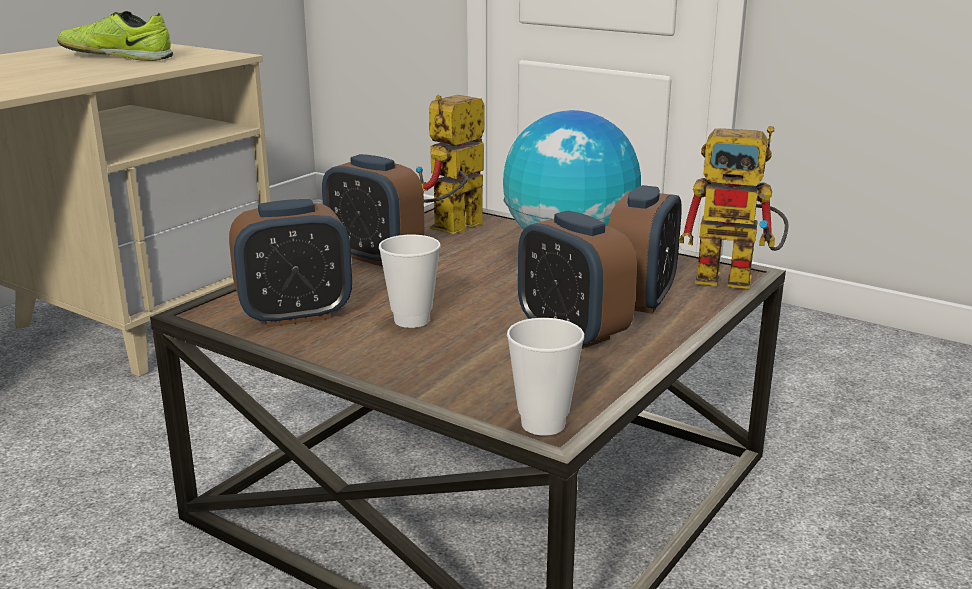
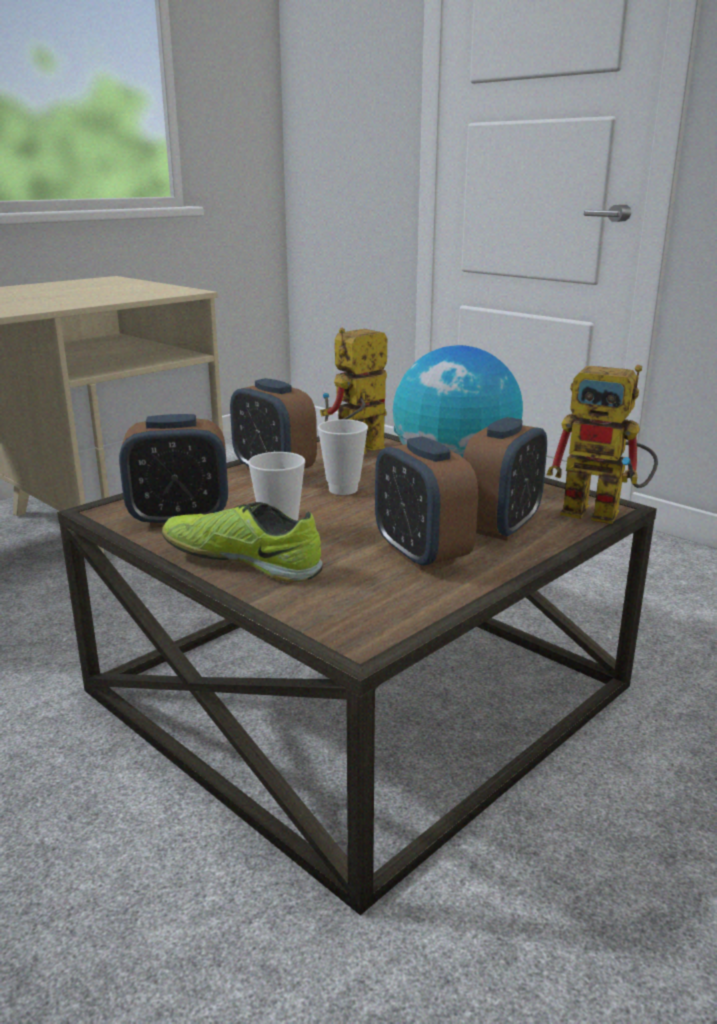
camera: 10 degrees right, 0 degrees up
shoe [57,11,173,61] -> shoe moved to [162,502,323,583]
cup [507,318,584,436] -> cup moved to [318,419,368,495]

